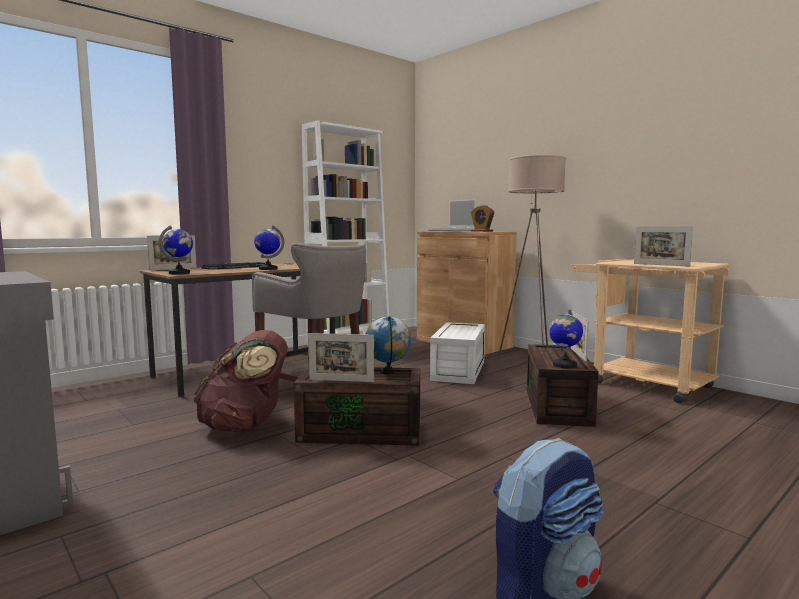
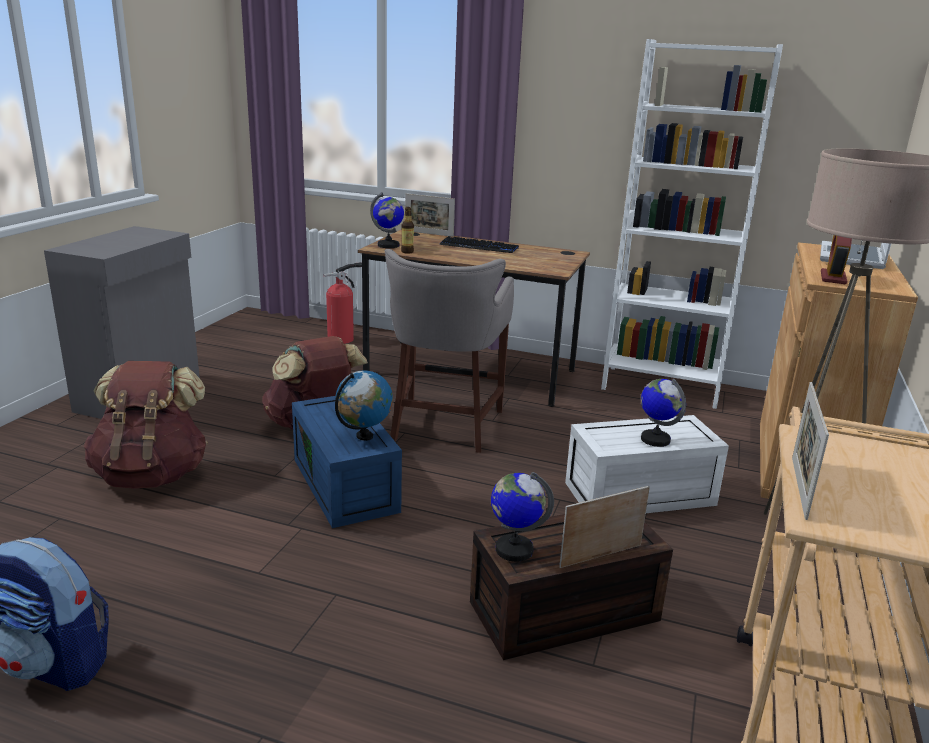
camera: 60 degrees right, 15 degrees up
globe [254,226,284,270] -> globe moved to [641,379,686,447]
brown storage box [294,366,420,446] -> blue storage box [292,396,402,528]
picture frame [308,333,374,382] -> none
none -> brown backpack [84,361,208,489]
none -> fire extinguisher [323,262,362,344]
none -> bottle [401,207,414,253]

